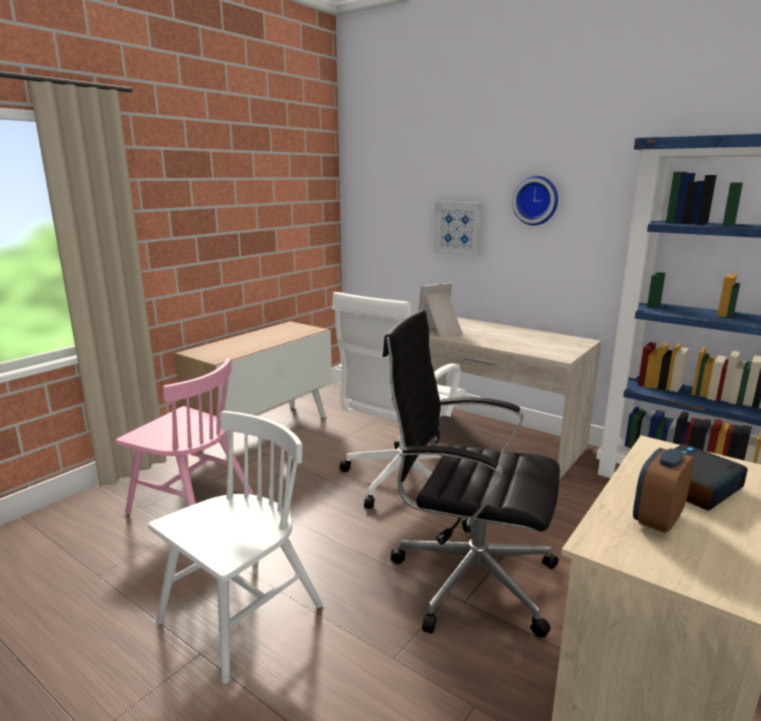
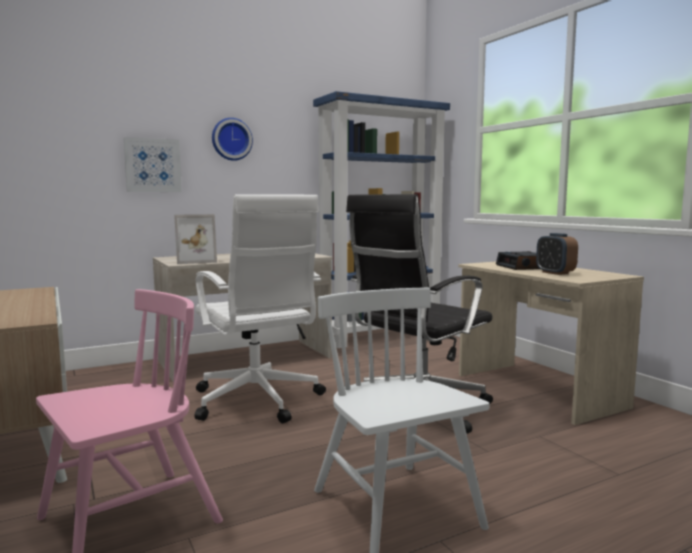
camera: 65 degrees left, 10 degrees down
picture frame [418,282,462,337] -> picture frame turned 105 degrees counterclockwise [174,214,217,264]

